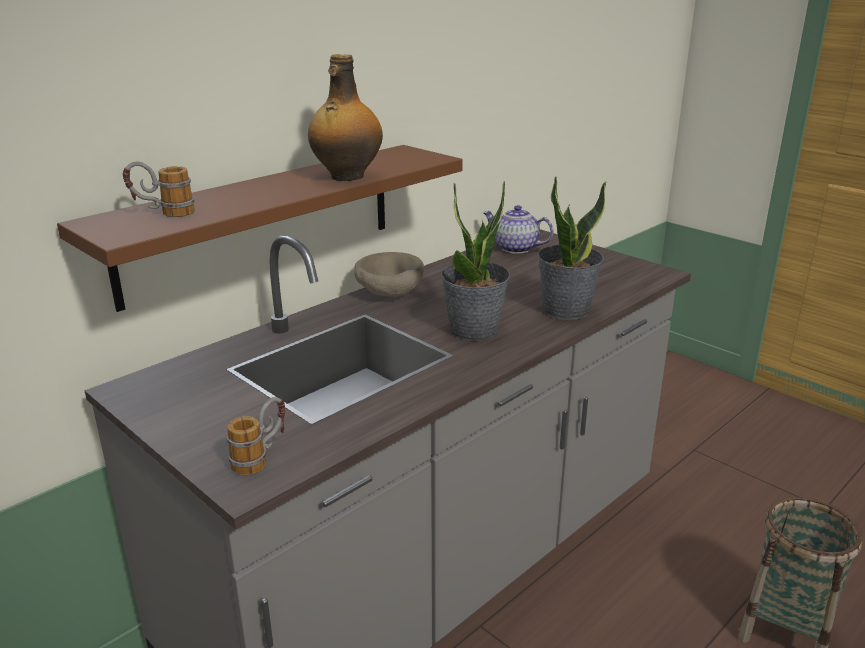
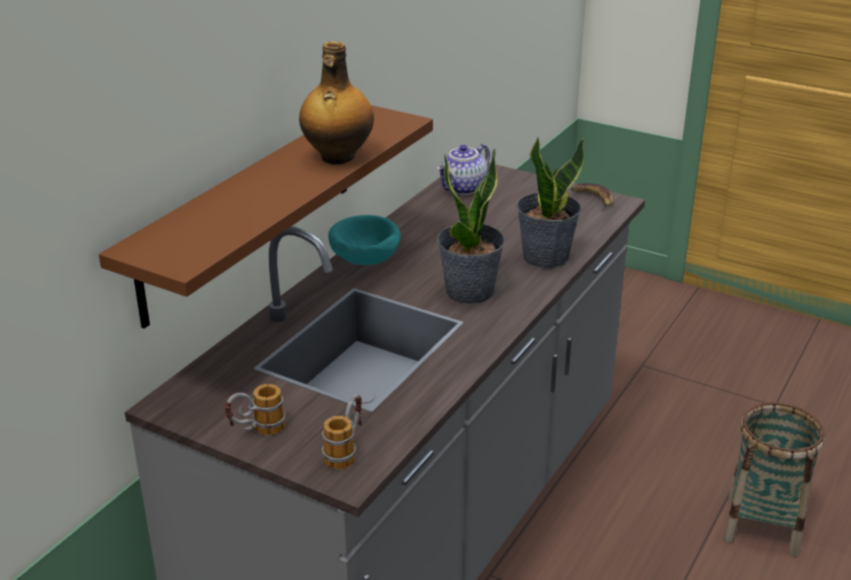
camera: 15 degrees left, 5 degrees up
mug [123,161,195,217] -> mug moved to [224,384,286,435]
beige bowl [354,252,424,297] -> turquoise bowl [328,215,400,265]
teapot [483,205,554,254] -> teapot turned 60 degrees counterclockwise [437,144,490,195]
none -> banana [571,183,614,212]

